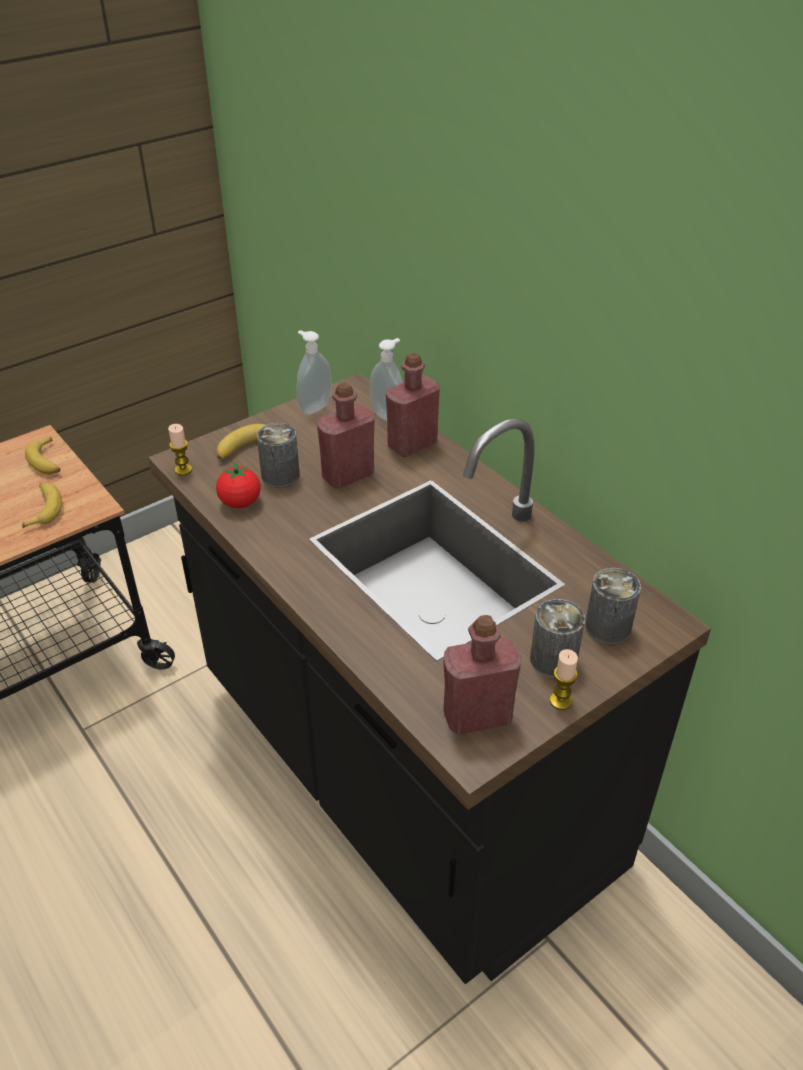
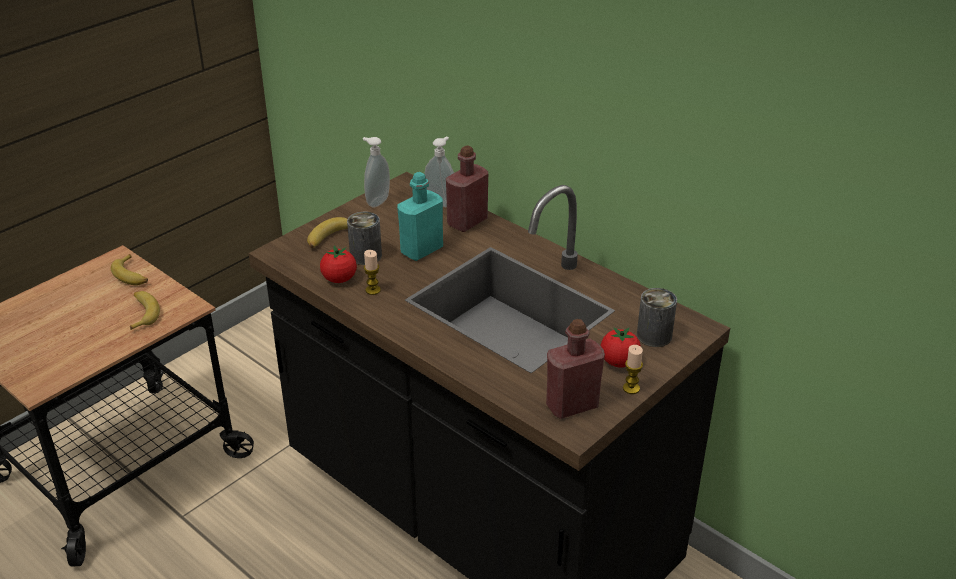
camera: 10 degrees left, 5 degrees down
candle [168,424,192,476] -> candle moved to [364,250,381,295]
red bottle [317,382,375,488] -> turquoise bottle [397,172,443,261]
can [530,599,585,678] -> tomato [600,327,641,367]

